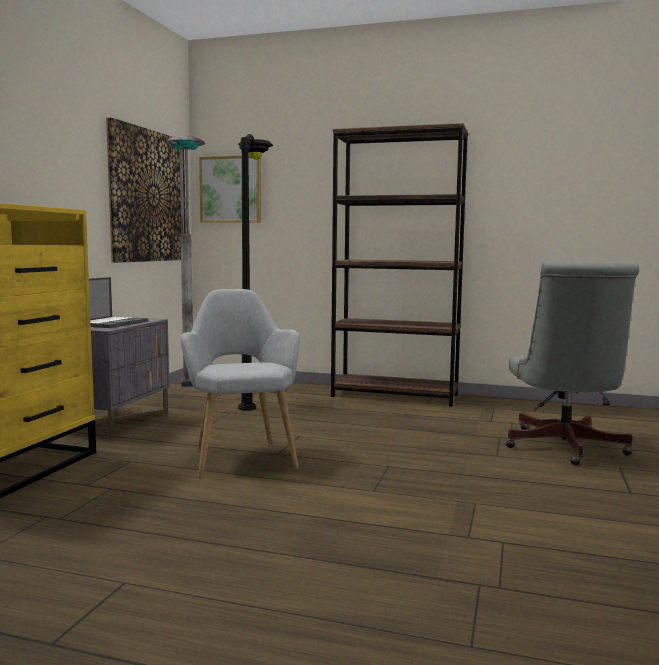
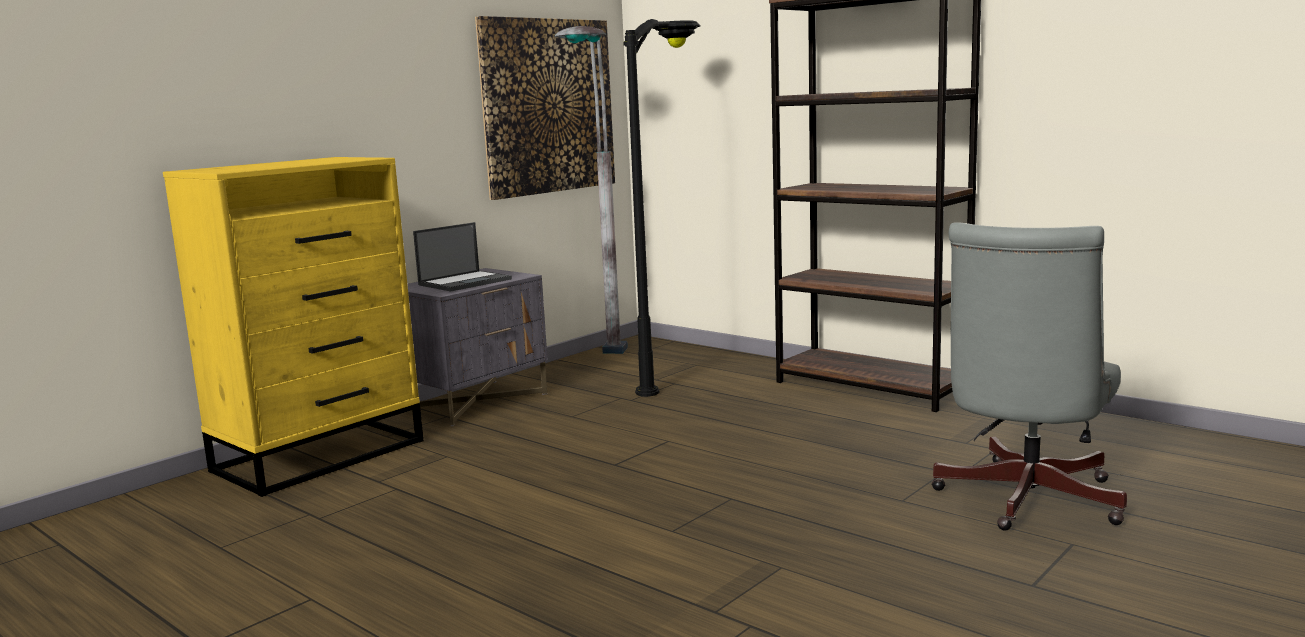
camera: 25 degrees right, 5 degrees up
grey armchair [180,289,300,478] -> none
picture [199,155,261,223] -> none

